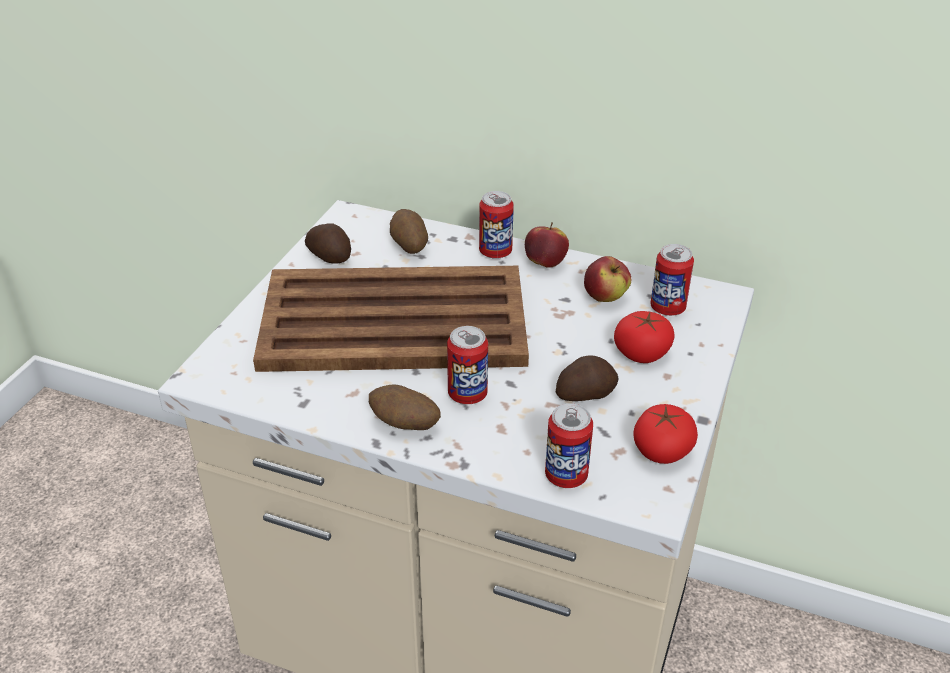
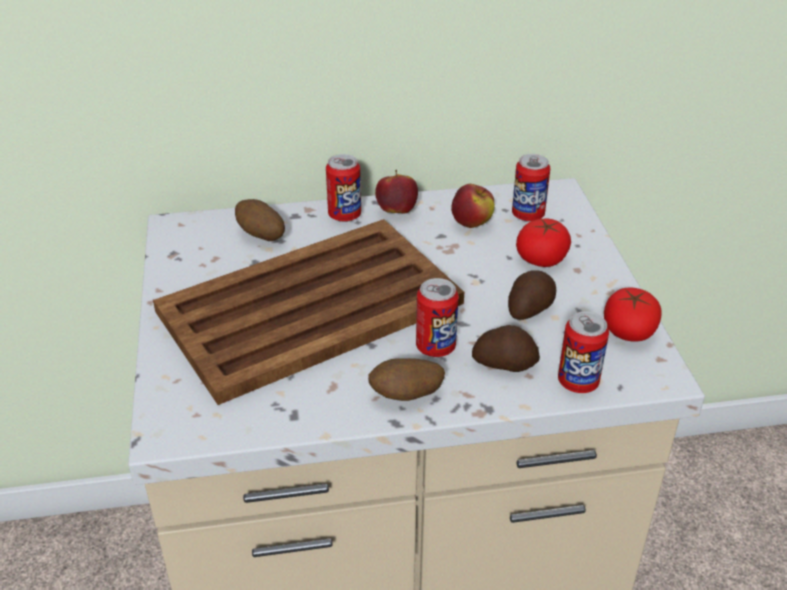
camera: 30 degrees left, 0 degrees up
potato [305,223,351,264] -> potato moved to [472,325,540,372]

